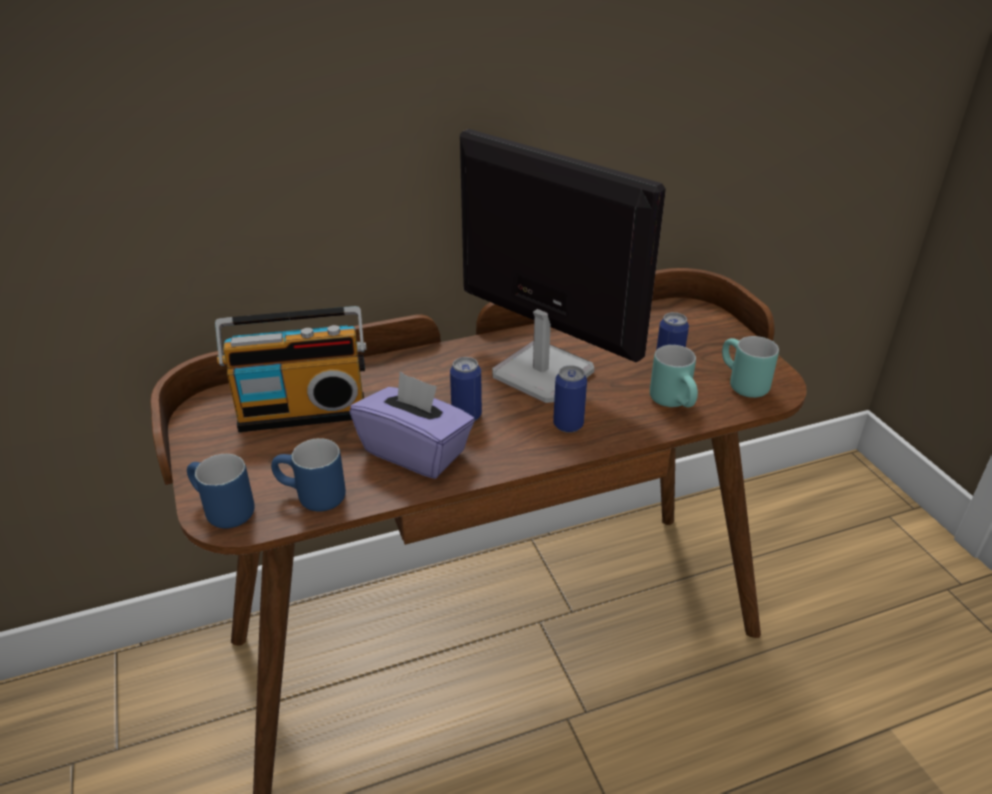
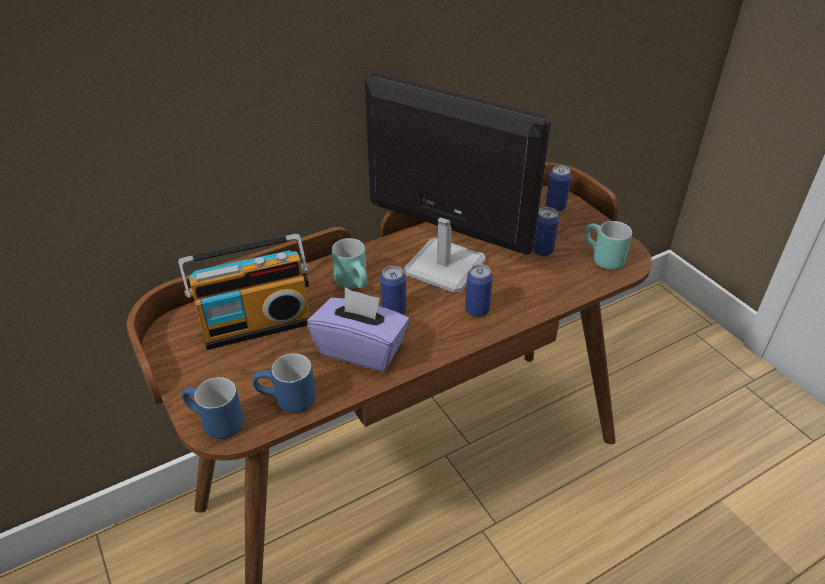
camera: 10 degrees left, 5 degrees up
turquoise mug [650,345,698,407] -> turquoise mug moved to [332,238,367,289]
none -> can [546,165,572,212]

